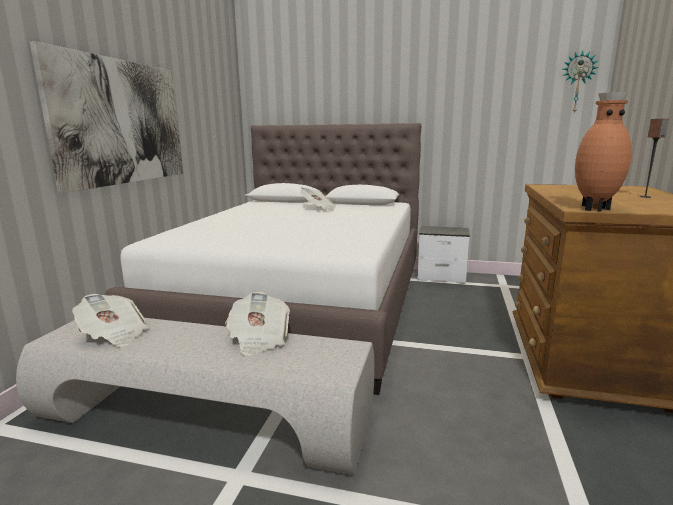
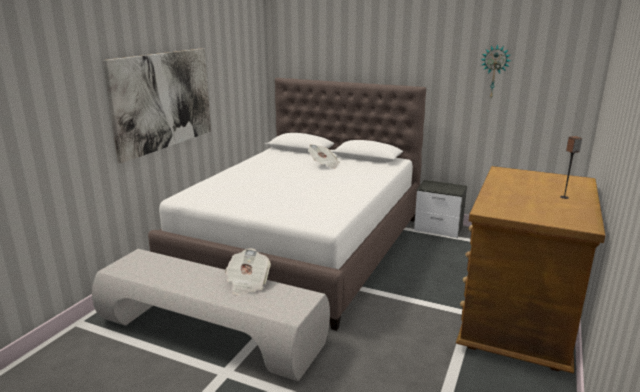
camera: 10 degrees right, 5 degrees up
newspaper [72,294,148,347] -> none
wall clock [563,50,599,113] -> wall clock moved to [480,45,511,98]
brown vase [575,92,632,212] -> none

